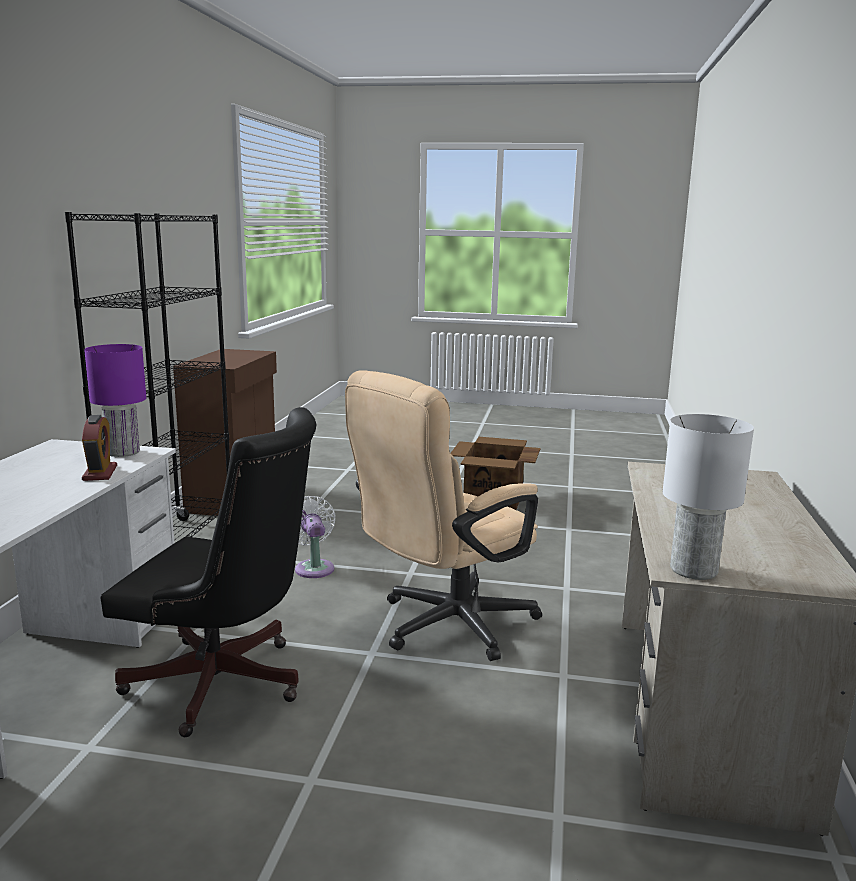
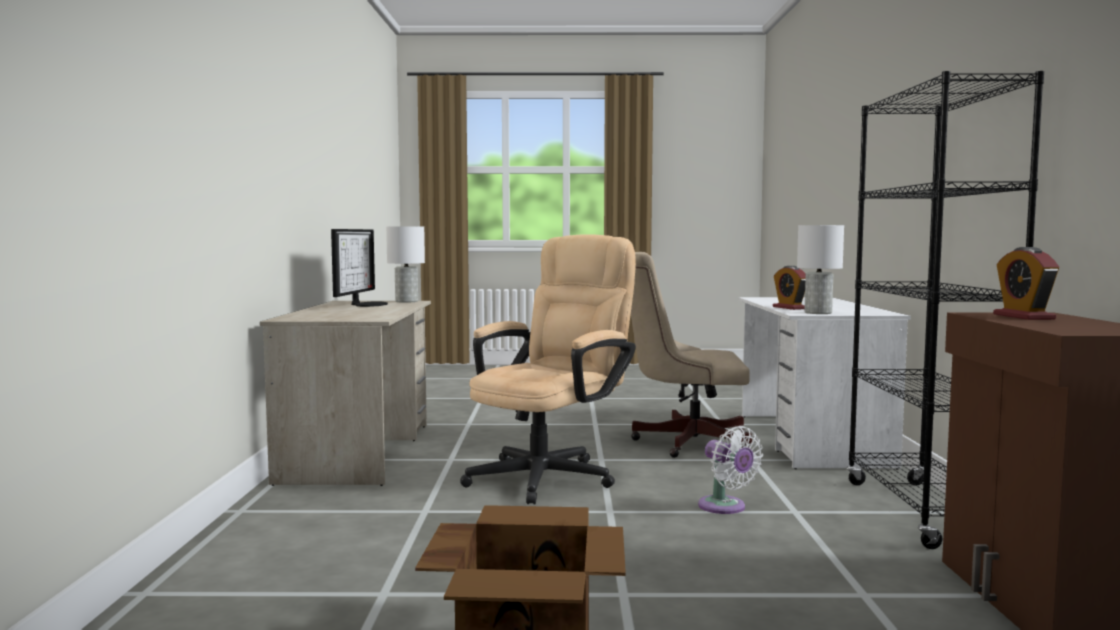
camera: 170 degrees right, 10 degrees down
purple table lamp [84,344,146,457] -> white table lamp [797,225,844,314]
black office chair [101,407,316,737] -> beige office chair [631,252,752,458]
none -> monitor [331,229,388,307]
none -> alarm clock [993,247,1059,320]

